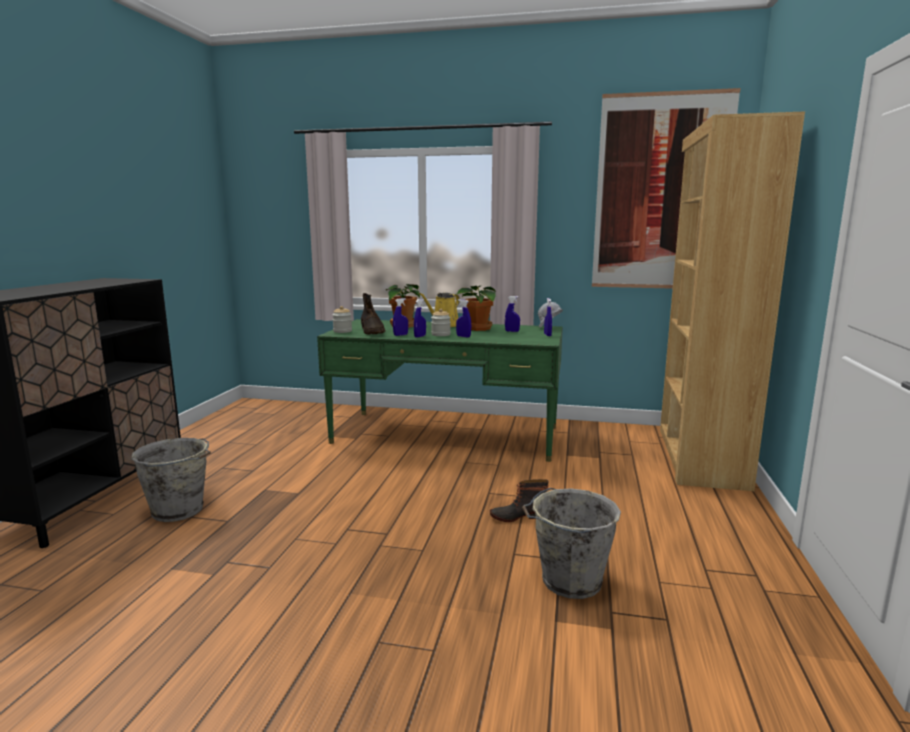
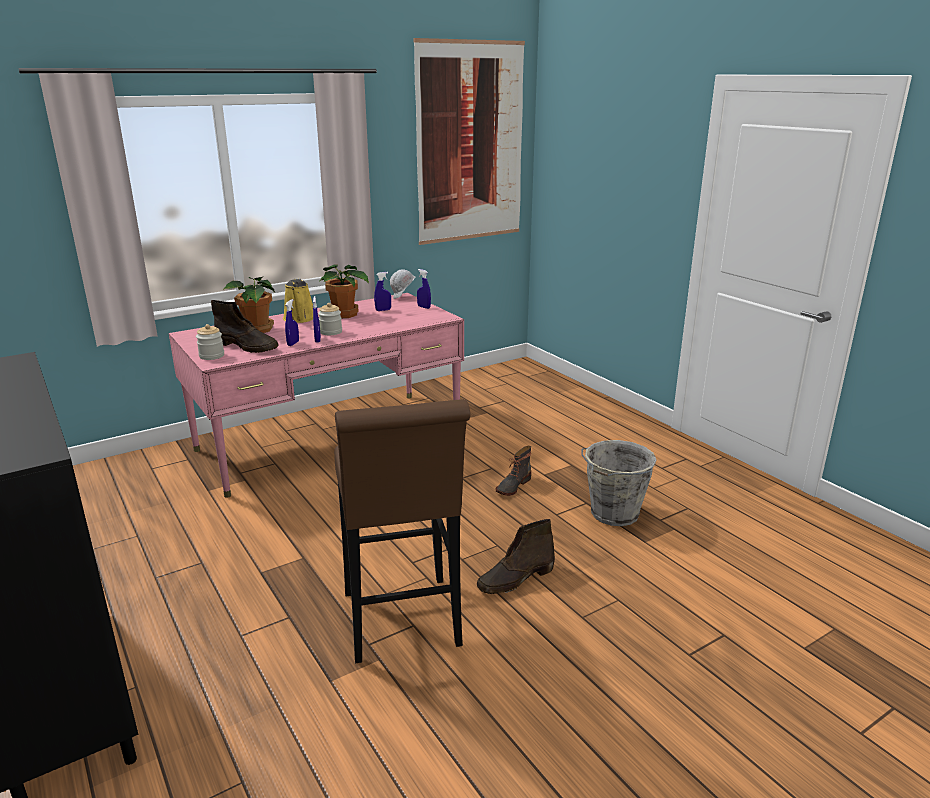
camera: 45 degrees left, 10 degrees up
grey bucket [131,438,211,522] -> none
green desk [317,319,563,462] -> pink desk [169,293,464,498]
blue spray bottle [456,299,471,337] -> none
brown bookcase [660,111,805,491] -> none
none -> brown stool [334,400,471,663]
none -> brown boot [477,519,555,594]

